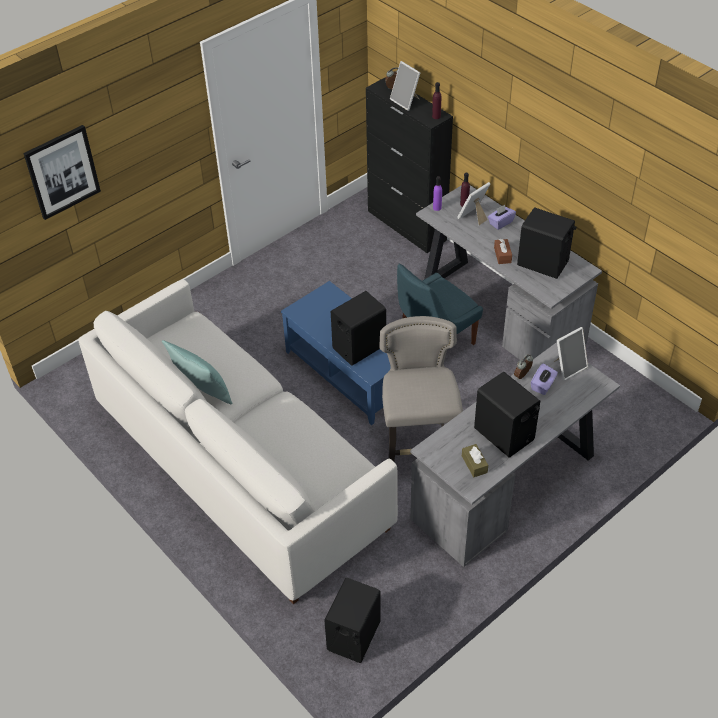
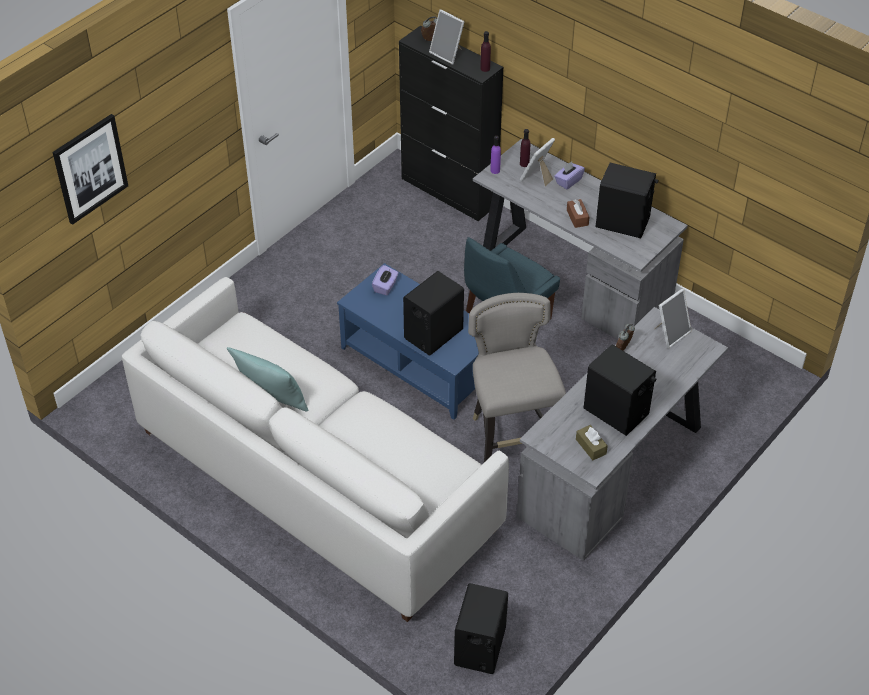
camera: 10 degrees left, 0 degrees up
purple tissue box [531,363,558,395] -> purple tissue box moved to [372,265,399,296]

